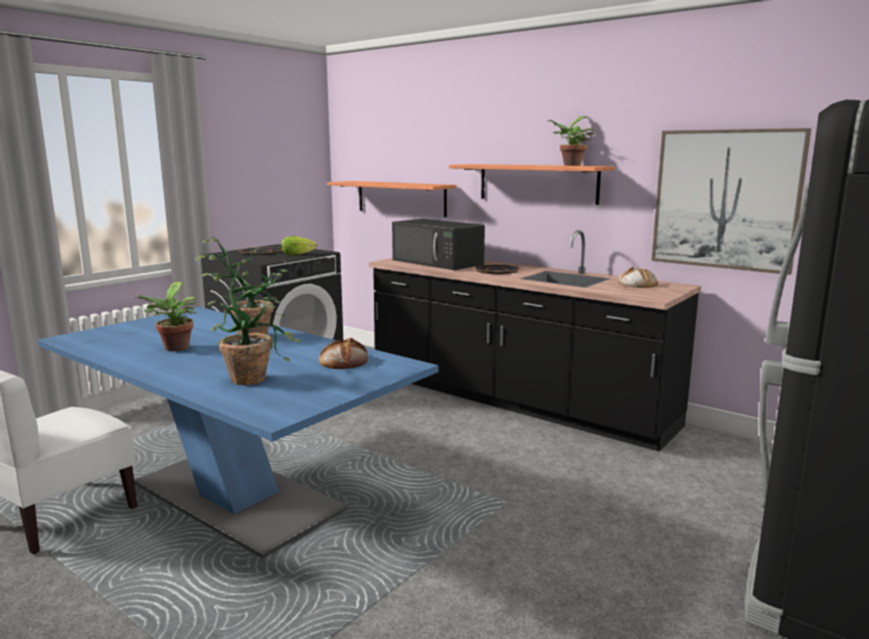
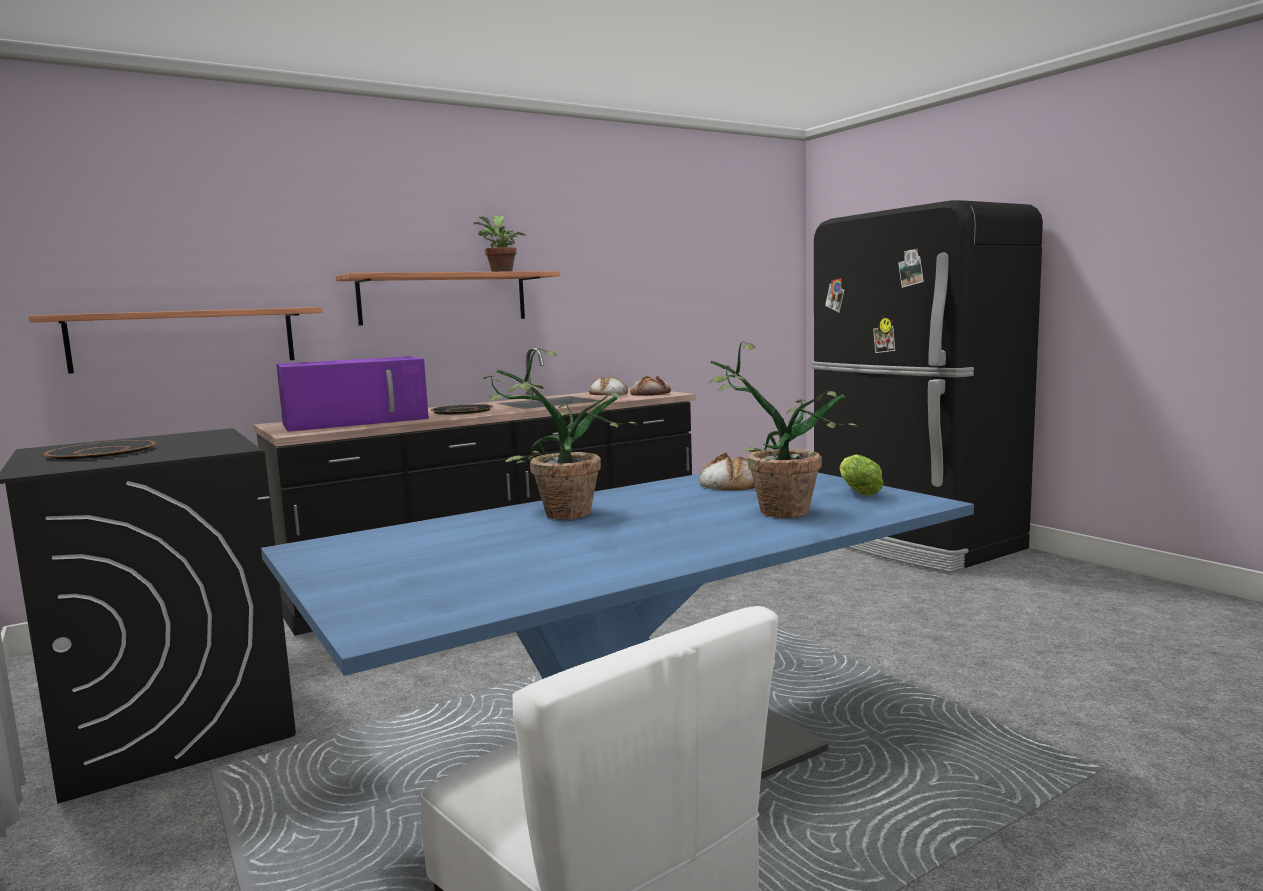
camera: 70 degrees left, 5 degrees down
potted plant [136,282,196,351] -> none
lettuce [281,236,317,255] -> lettuce moved to [840,454,883,496]
black microwave [392,219,485,270] -> purple microwave [276,356,429,432]
picture [651,128,811,275] -> none
none -> bread [630,375,671,396]

